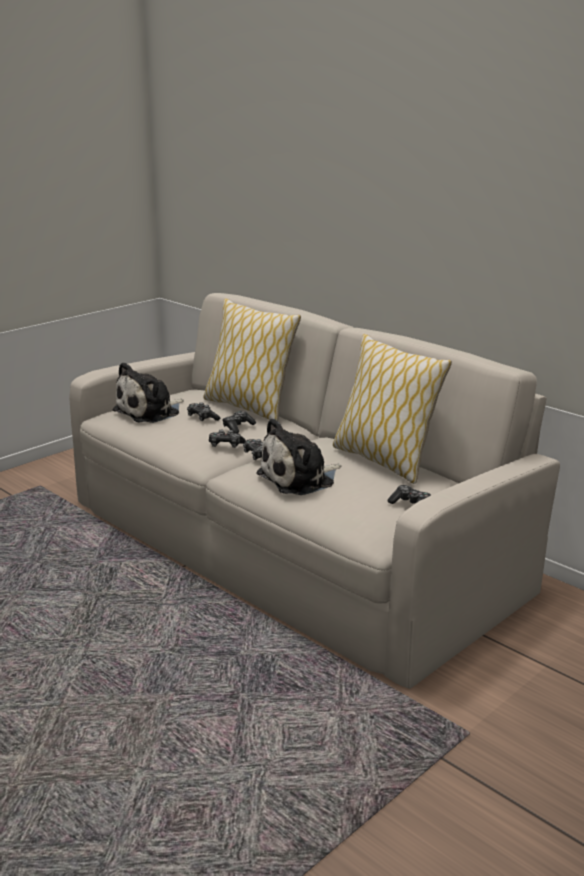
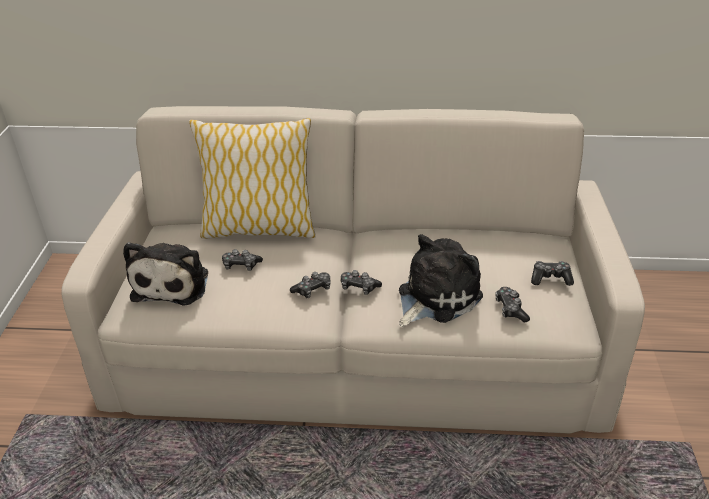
camera: 40 degrees left, 15 degrees up
game controller [222,411,256,433] -> game controller moved to [496,287,530,323]
plush toy [256,418,341,495] -> plush toy turned 150 degrees counterclockwise [399,234,483,327]
pillow [333,334,452,484] -> none

